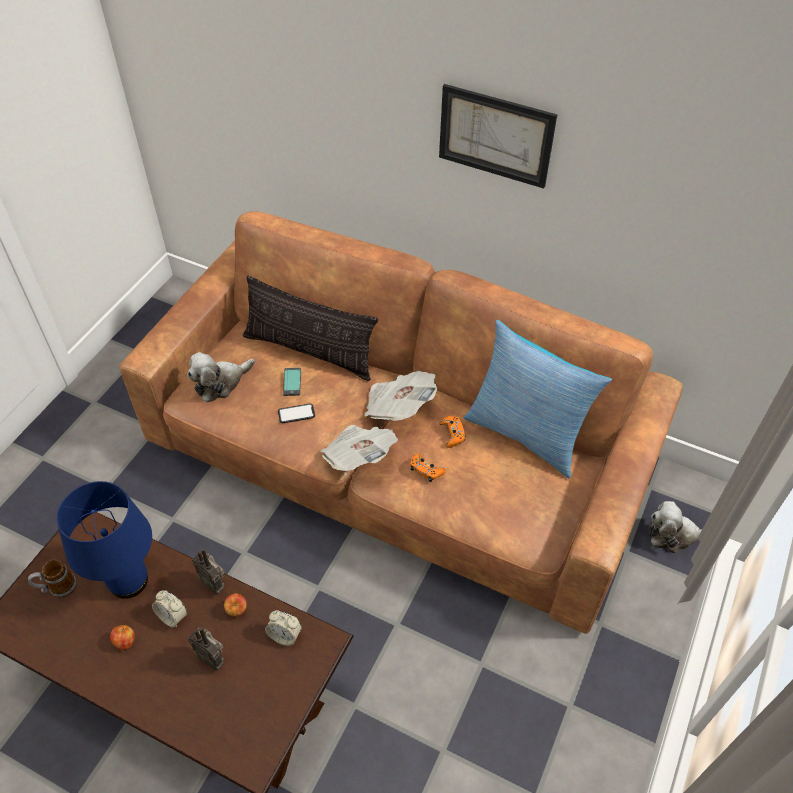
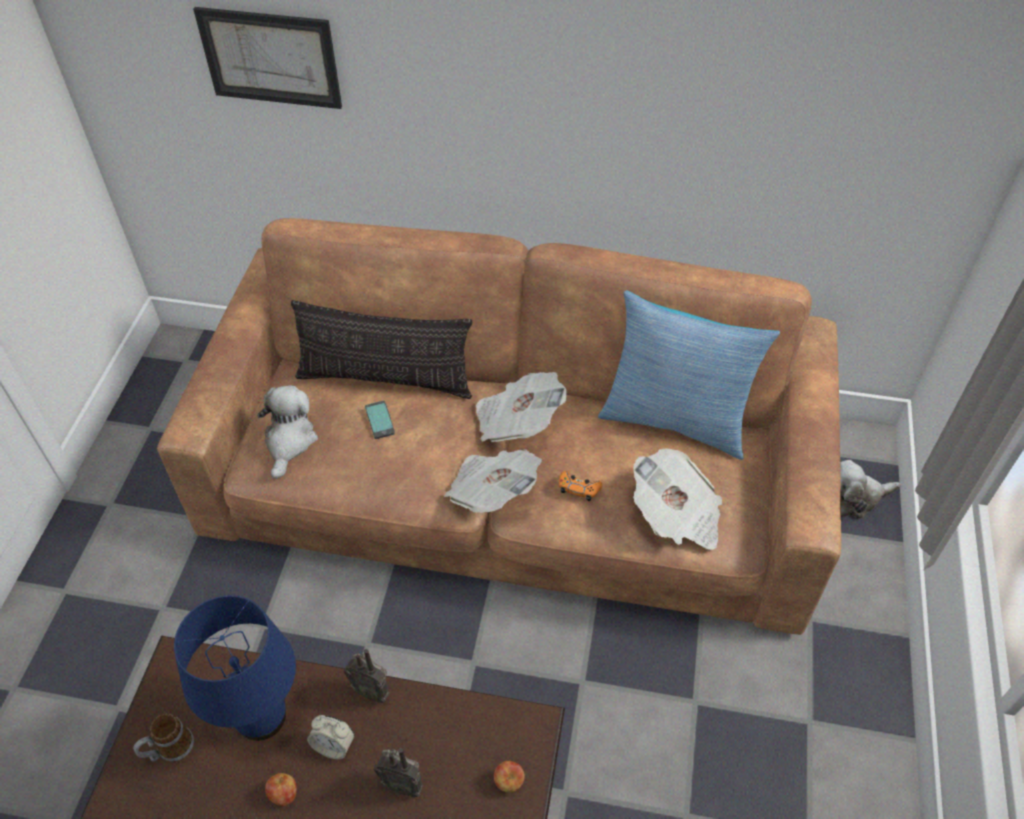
camera: 15 degrees left, 0 degrees up
plush toy [187,352,255,403] -> plush toy turned 150 degrees clockwise [257,385,318,479]
apple [224,593,247,617] -> apple moved to [494,761,525,792]
alarm clock [265,610,302,646] -> none
phone [278,404,315,423] -> none
picture [439,84,557,189] -> picture moved to [193,7,342,109]
orange game controller [440,416,466,448] -> none
none -> newspaper [633,448,722,550]

